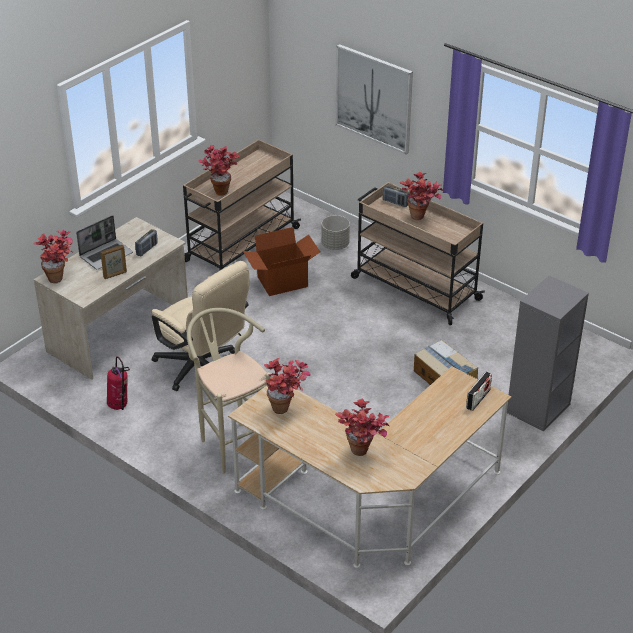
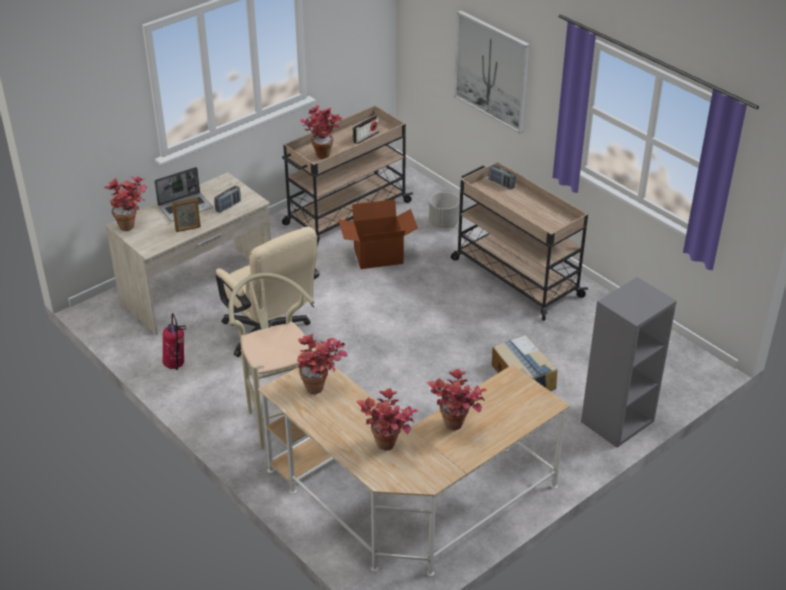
camera: 10 degrees right, 0 degrees up
potted plant [400,172,443,220] -> potted plant moved to [427,368,487,431]
radio [466,372,492,411] -> radio moved to [353,115,379,144]

